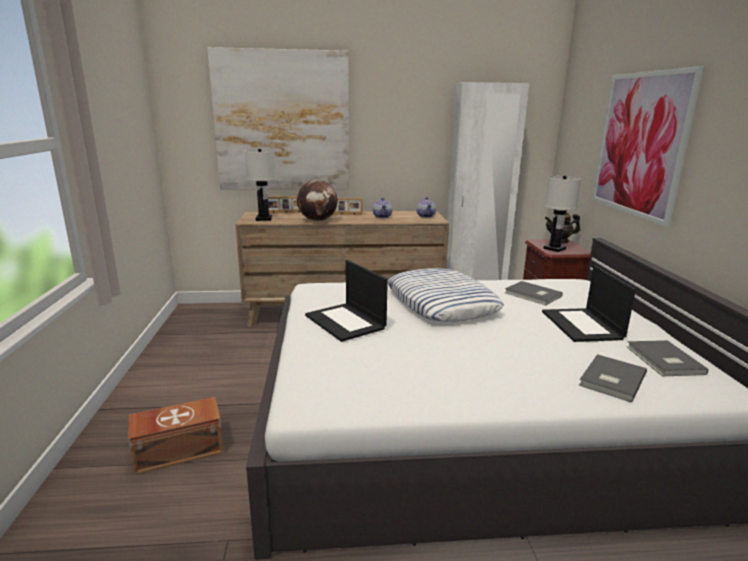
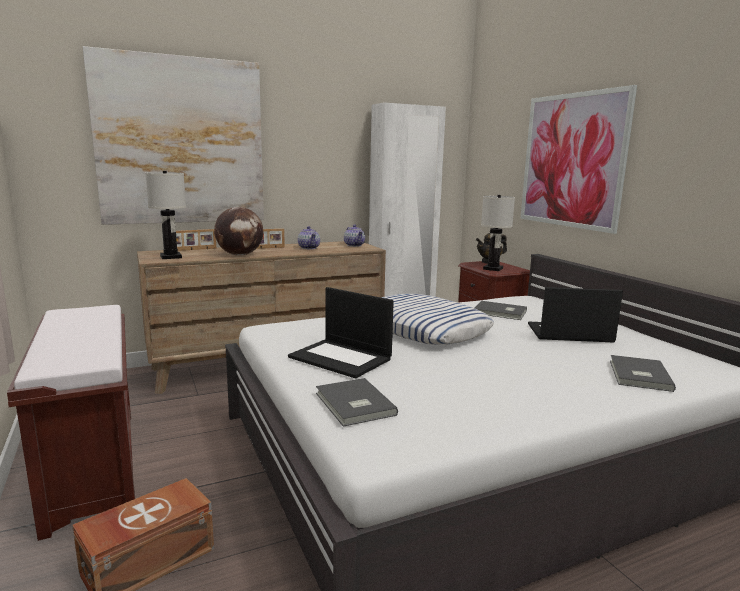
camera: 20 degrees left, 5 degrees down
laptop [542,265,636,342] -> laptop turned 120 degrees clockwise [528,287,623,343]
grey book [627,340,708,377] -> grey book moved to [316,378,398,427]
none -> brown bench [7,305,135,541]

